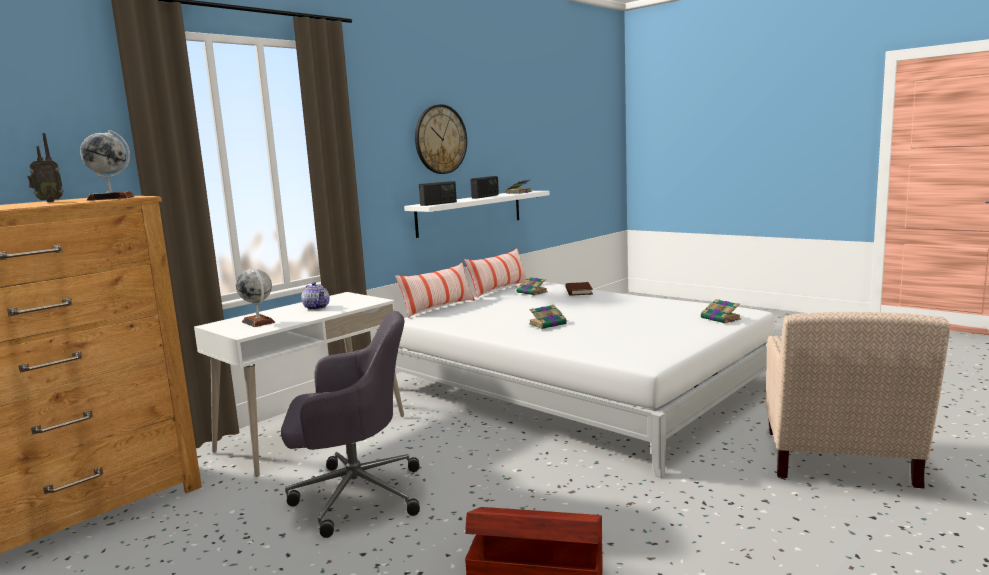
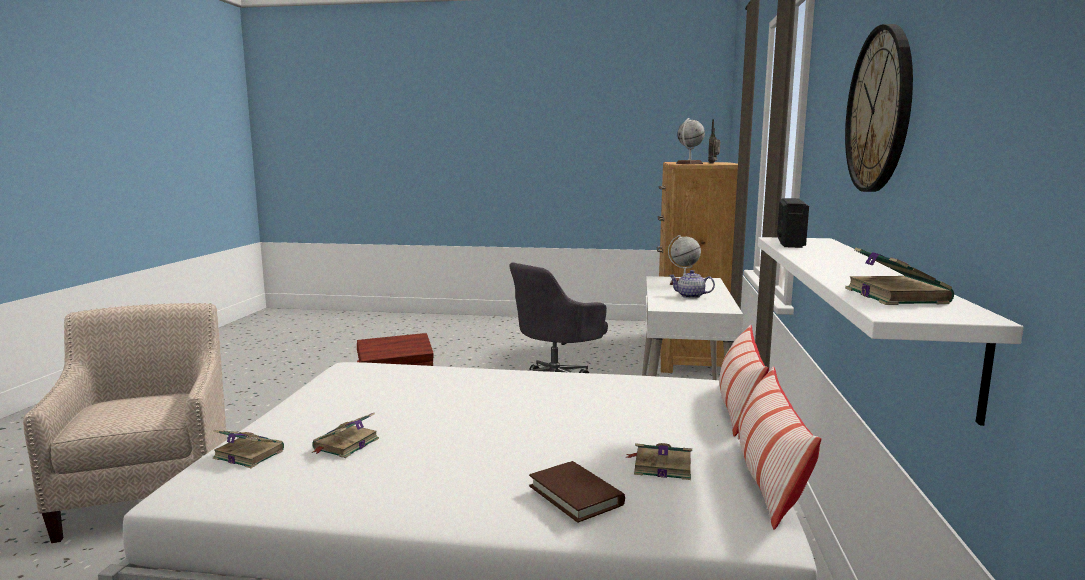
camera: 145 degrees right, 0 degrees up
radio [470,176,499,198] -> none
book [529,305,567,329] -> book moved to [311,413,379,458]

